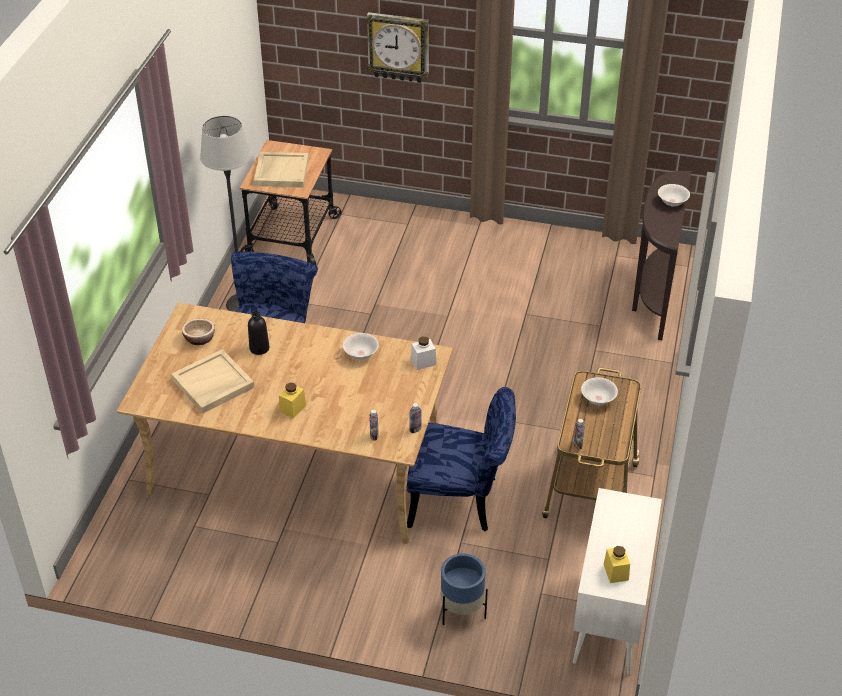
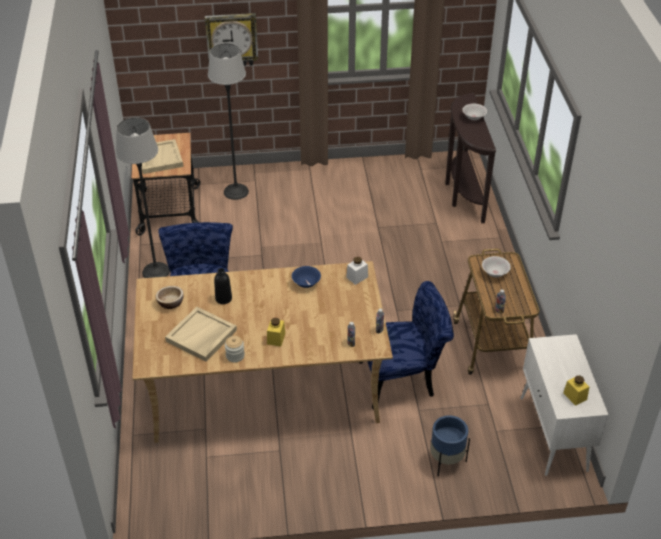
camera: 20 degrees left, 0 degrees up
white bowl [343,333,379,360] -> blue bowl [292,266,321,288]
none -> floor lamp [208,43,249,200]
none -> jar [225,336,245,363]

